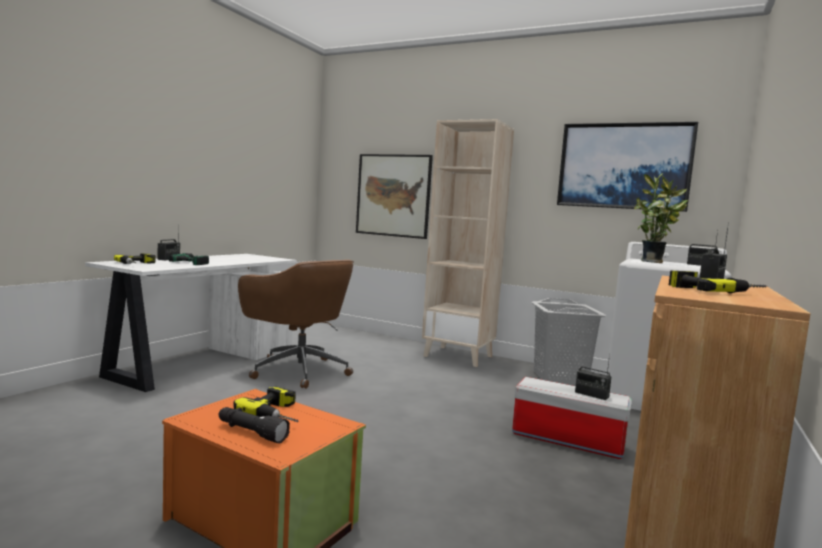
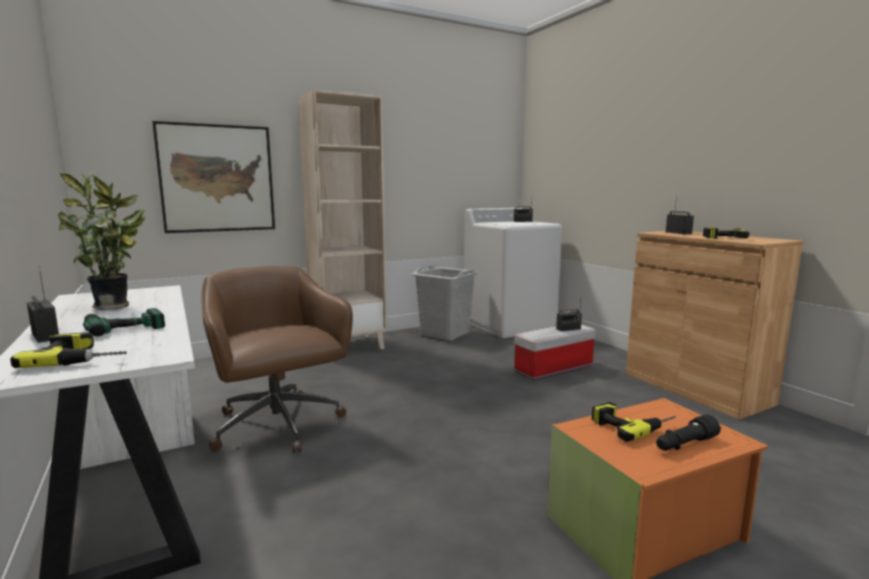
camera: 55 degrees left, 5 degrees up
brown office chair [238,260,354,389] -> brown office chair turned 105 degrees counterclockwise [202,266,353,453]
picture [557,122,698,212] -> none
potted plant [634,173,688,263] -> potted plant moved to [58,172,145,310]

